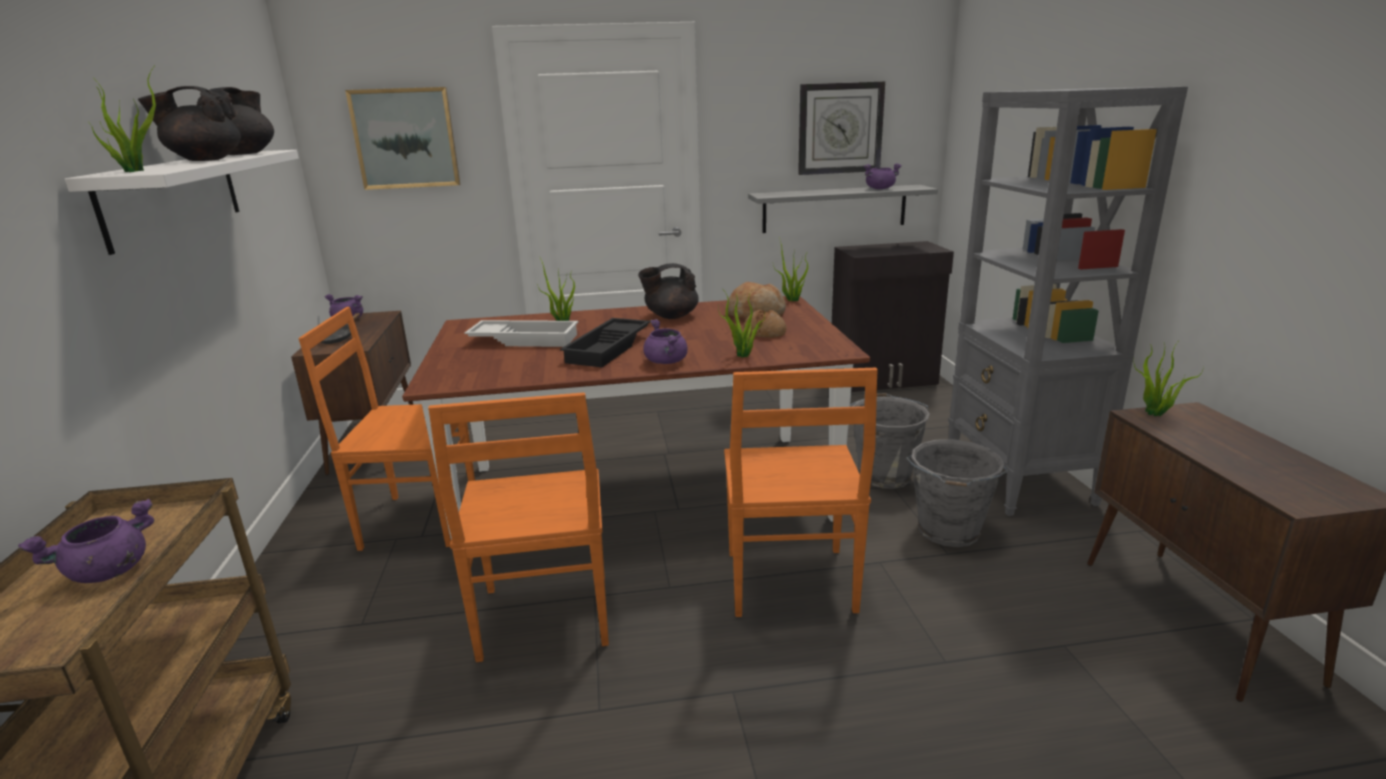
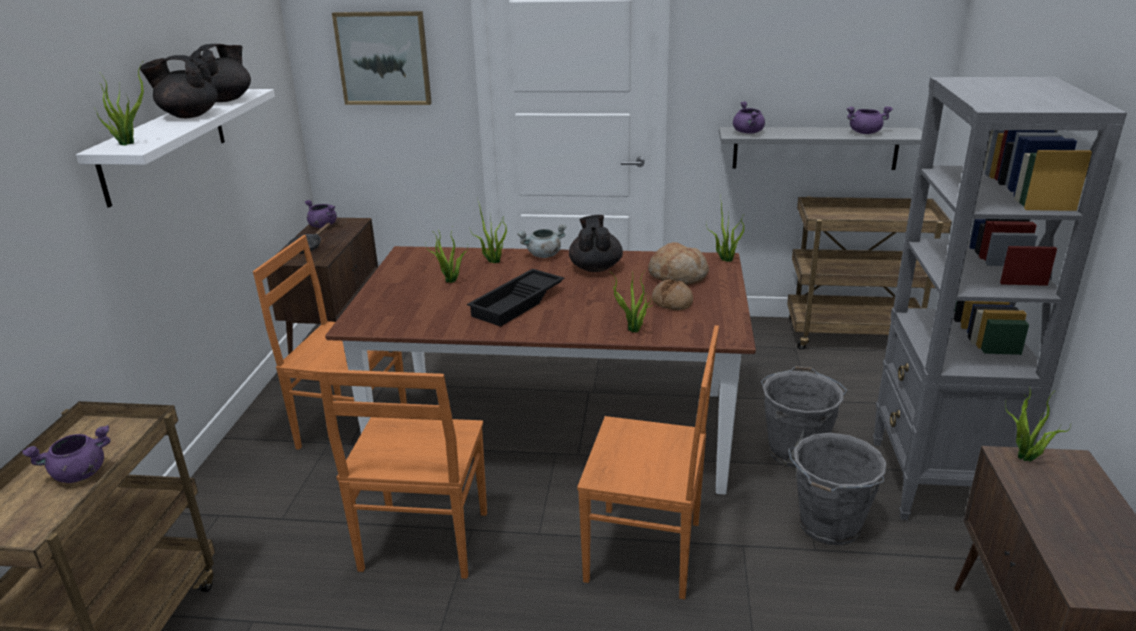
camera: 15 degrees right, 5 degrees up
white tray [464,320,579,347] -> potted plant [425,227,468,283]
black teapot [638,263,699,319] -> black teapot turned 90 degrees clockwise [569,215,623,272]
purple cooking pot [643,319,688,364] -> purple cooking pot moved to [733,101,765,134]
orange chair [724,368,878,617] -> orange chair turned 90 degrees counterclockwise [577,325,719,599]
wall clock [798,82,885,175] -> none
black cabinet [832,241,954,392] -> brown cart [787,196,952,350]
none -> grey cooking pot [517,224,567,258]

